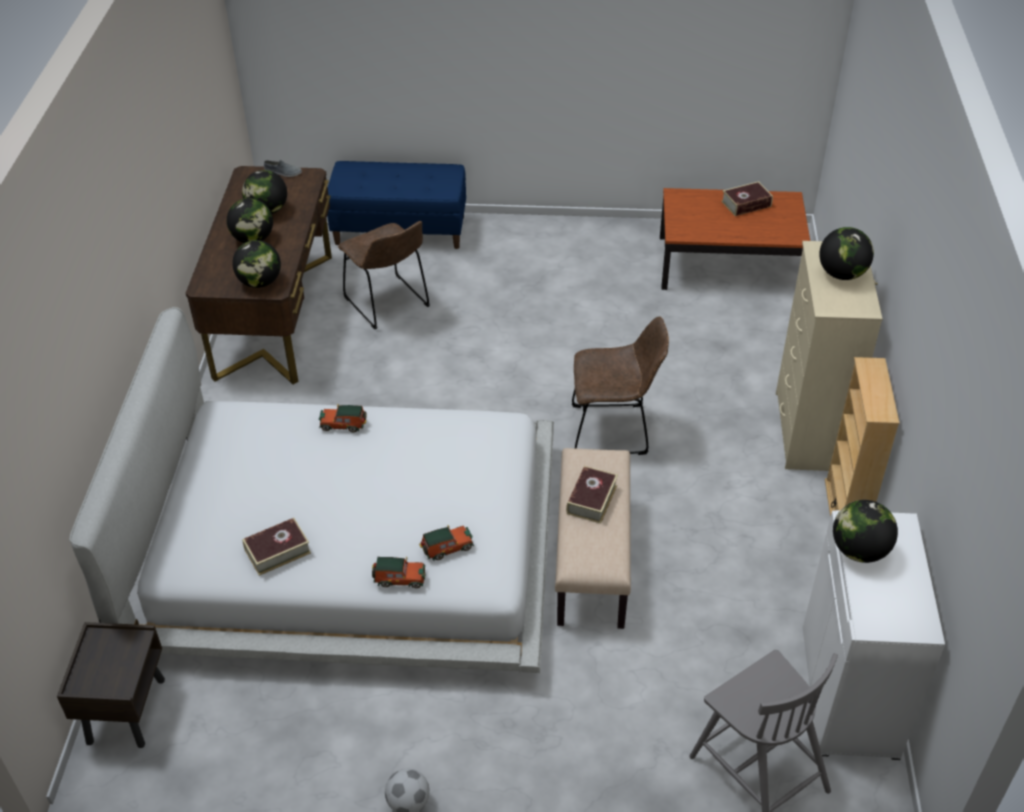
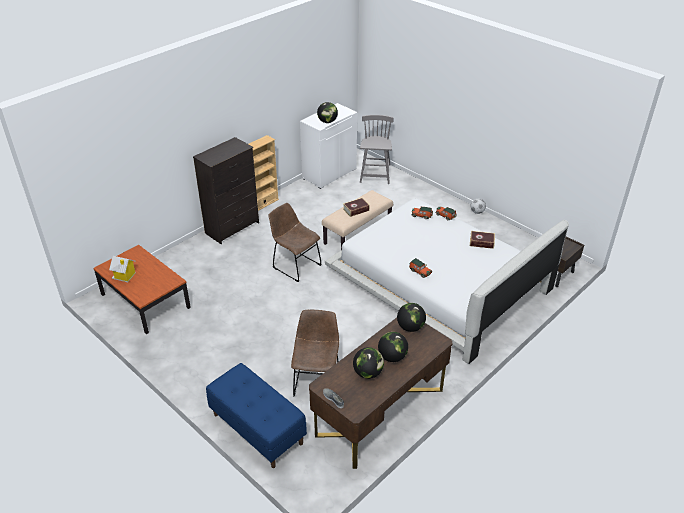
camera: 140 degrees left, 5 degrees down
book [721,181,773,216] -> toy house [109,256,136,282]
beige dresser [776,241,883,471] -> black dresser [193,137,259,244]
globe [819,227,874,280] -> none

